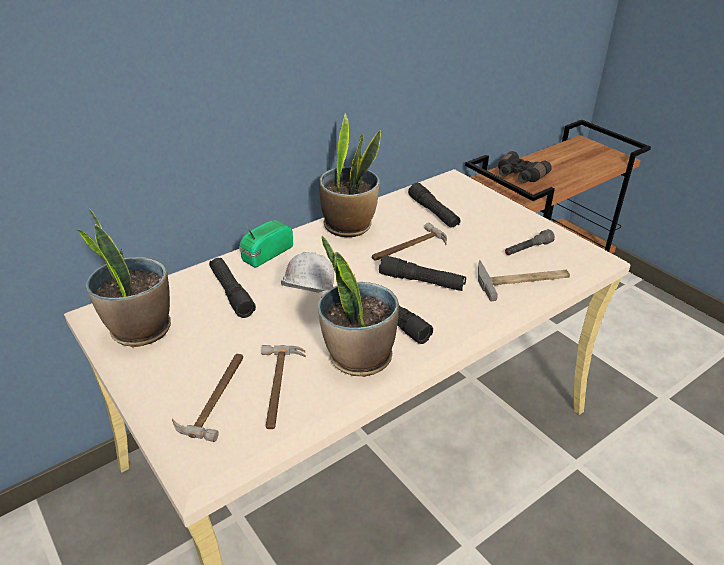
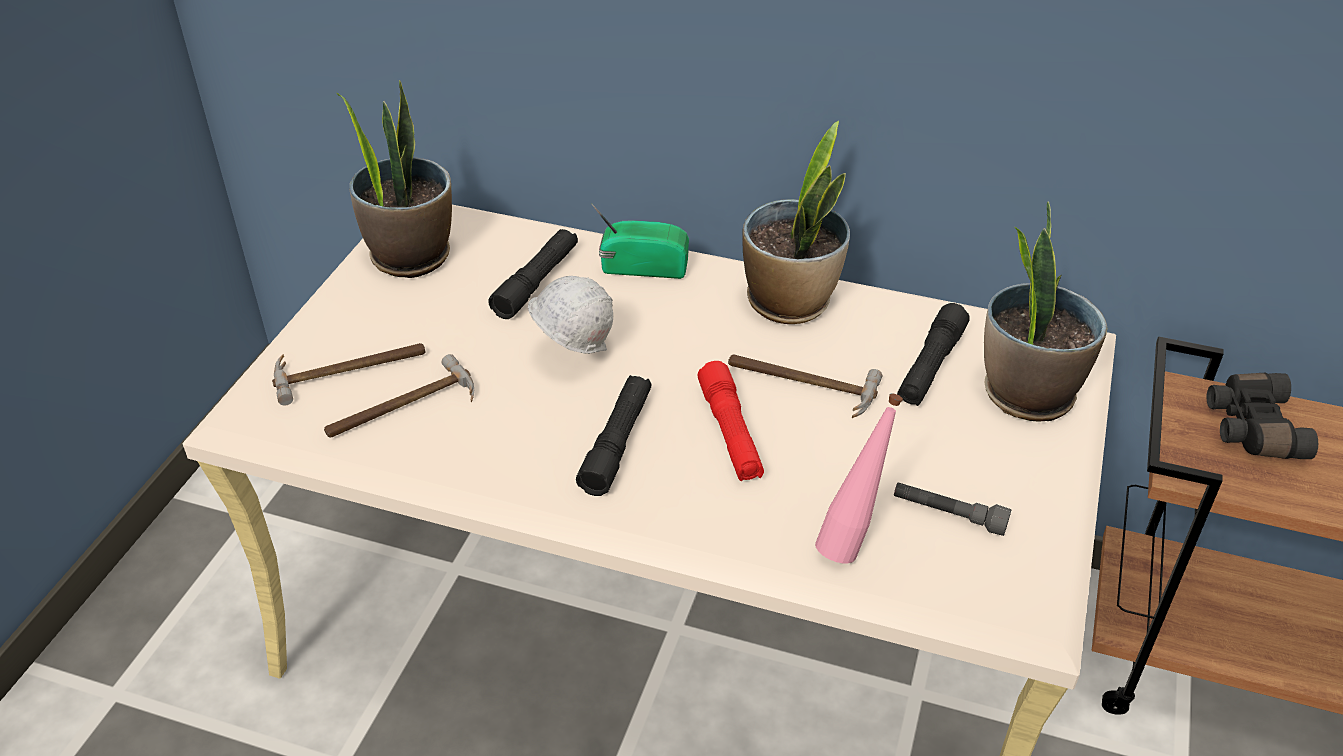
camera: 55 degrees right, 5 degrees up
potted plant [318,236,399,377] -> potted plant moved to [984,201,1107,422]
black flashlight [379,255,466,291] -> red flashlight [697,361,764,481]
hammer [478,260,570,301] -> pink bottle [815,393,903,563]

